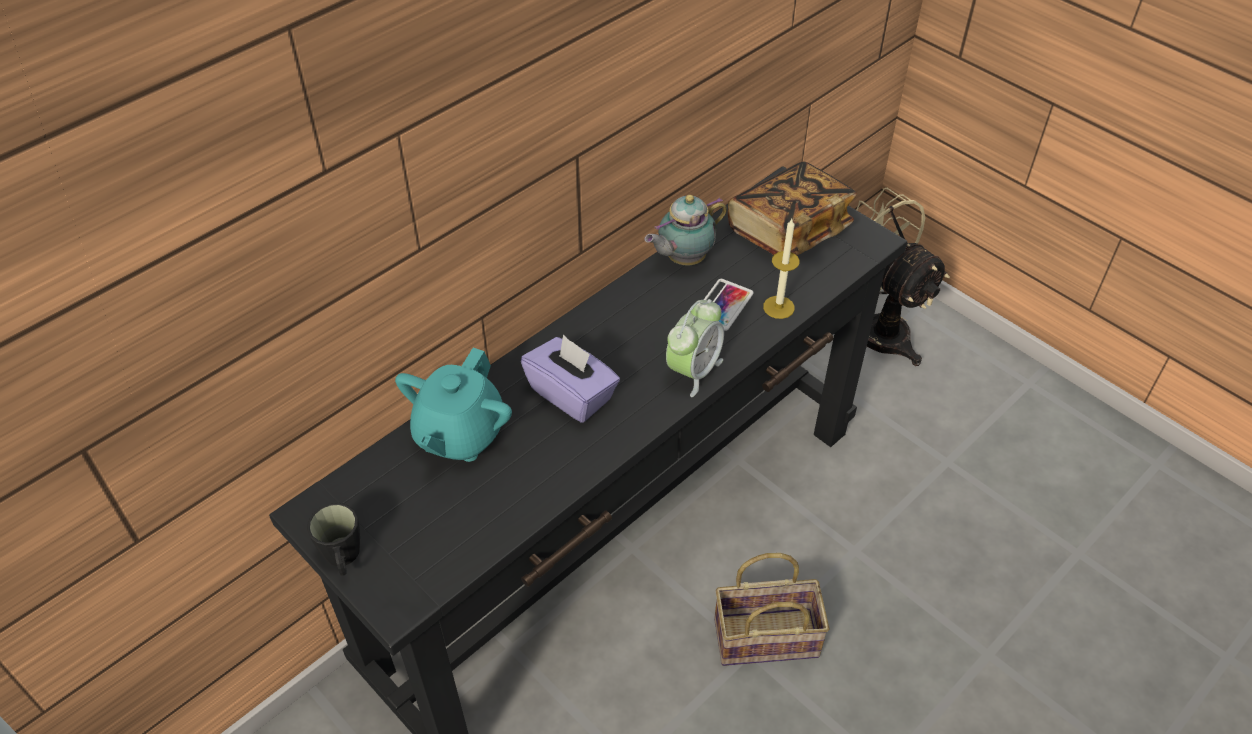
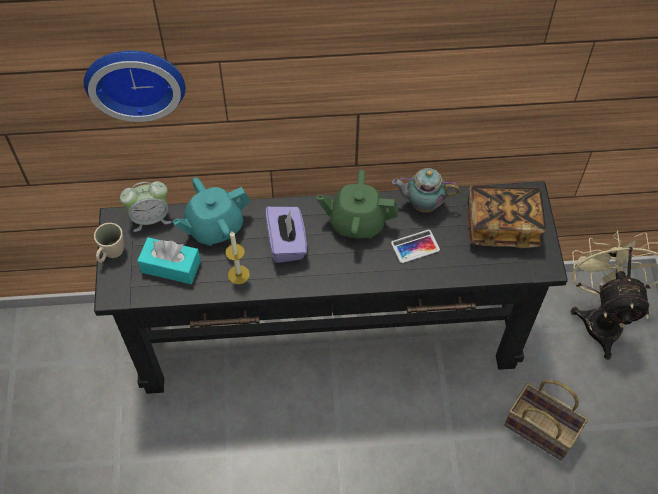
camera: 40 degrees right, 10 degrees up
black mug [307,503,360,576] -> beige mug [94,223,124,263]
alarm clock [666,299,724,397] -> alarm clock moved to [120,181,172,232]
basket [714,553,829,666] -> basket moved to [505,380,588,461]
candle [763,219,800,319] -> candle moved to [225,232,250,284]
none -> wall clock [84,50,186,122]
none -> turquoise tissue box [137,237,201,284]
none -> green teapot [317,169,399,239]

